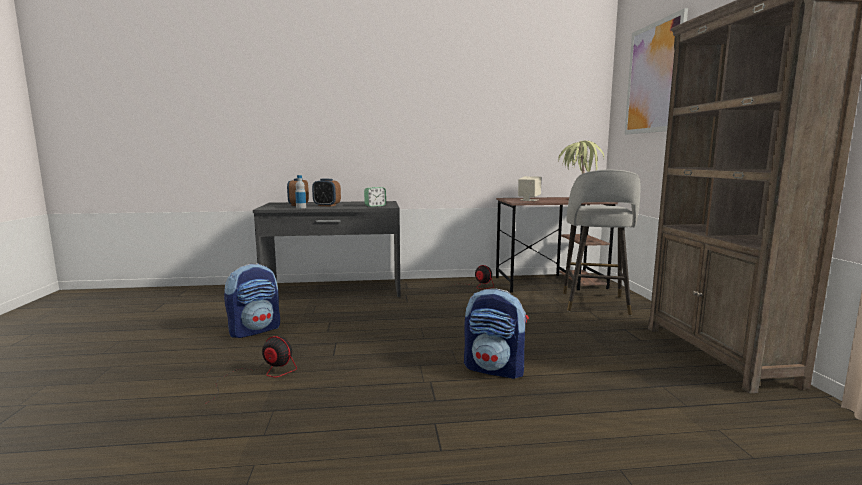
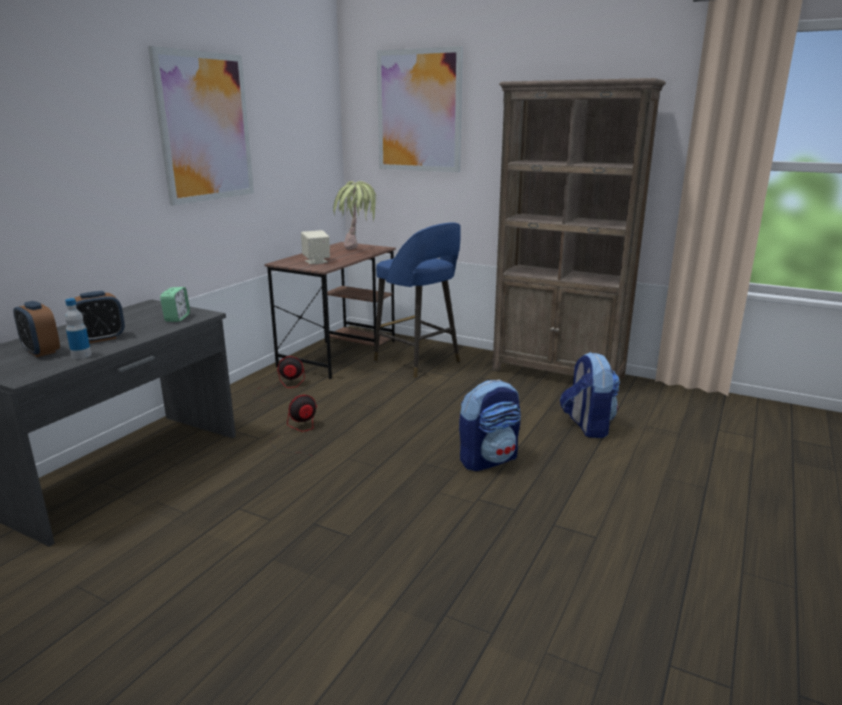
camera: 55 degrees left, 10 degrees up
fan [207,336,297,403] -> fan moved to [270,395,317,460]
backpack [224,263,280,338] -> backpack moved to [560,352,620,438]
grey stool [563,170,641,315] -> blue stool [374,222,461,378]
none -> picture [148,46,254,205]

